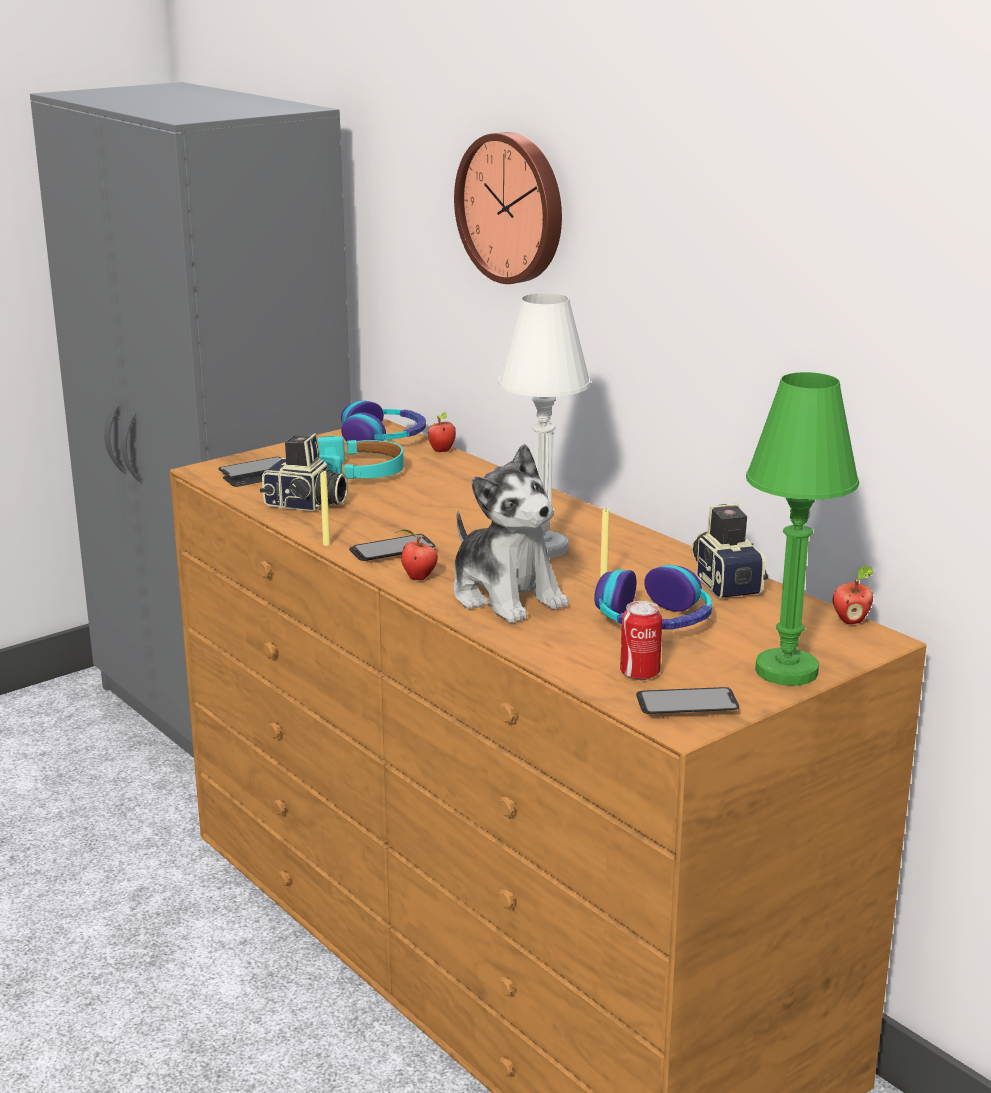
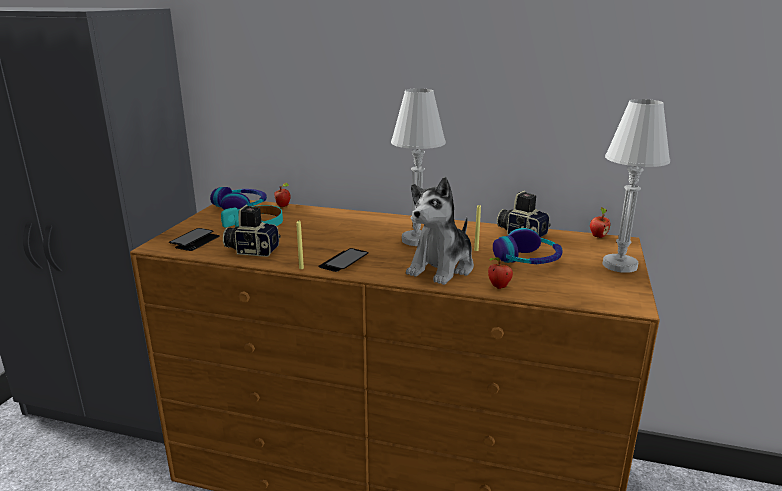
camera: 35 degrees left, 0 degrees up
camera [260,433,348,511] -> camera turned 150 degrees counterclockwise [223,205,280,257]
apple [398,529,438,580] -> apple moved to [488,257,513,289]
plush toy [453,444,569,623] -> plush toy turned 105 degrees clockwise [406,177,474,285]
wall clock [454,132,562,284] -> none
can [620,601,662,680] -> none
phone [636,687,739,714] -> none
green table lamp [746,372,859,686] -> white table lamp [602,99,670,273]

